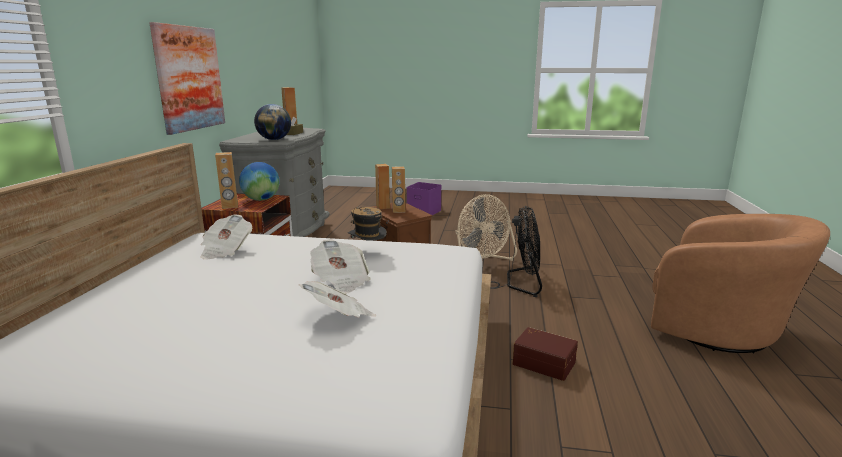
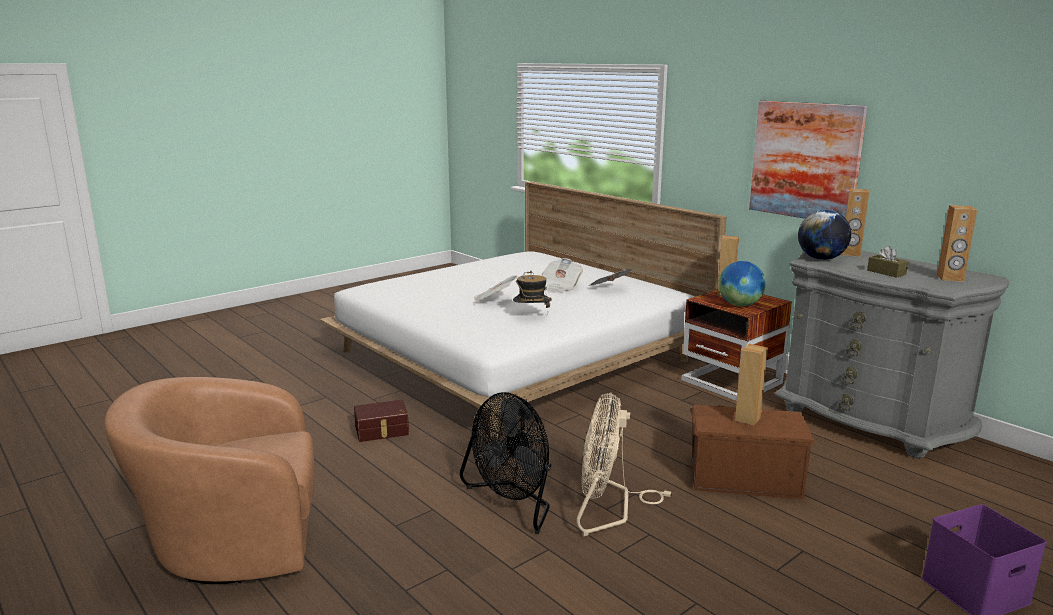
camera: 130 degrees right, 0 degrees up
newspaper [299,281,376,317] -> newspaper moved to [542,258,583,293]
brown speaker [375,164,390,209] -> brown speaker moved to [841,188,869,257]

